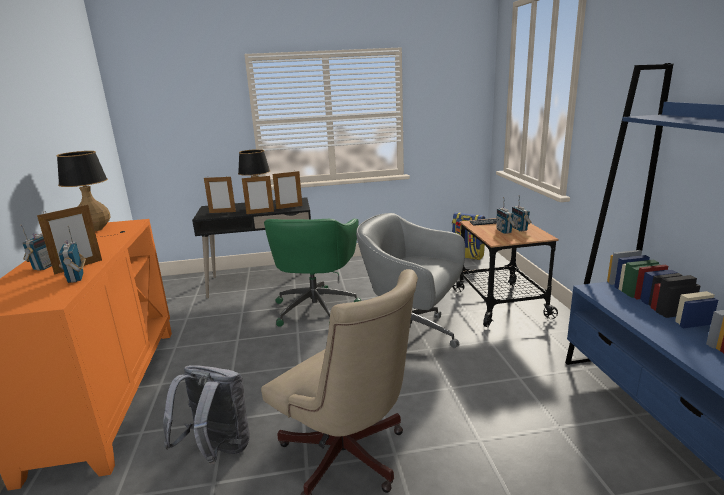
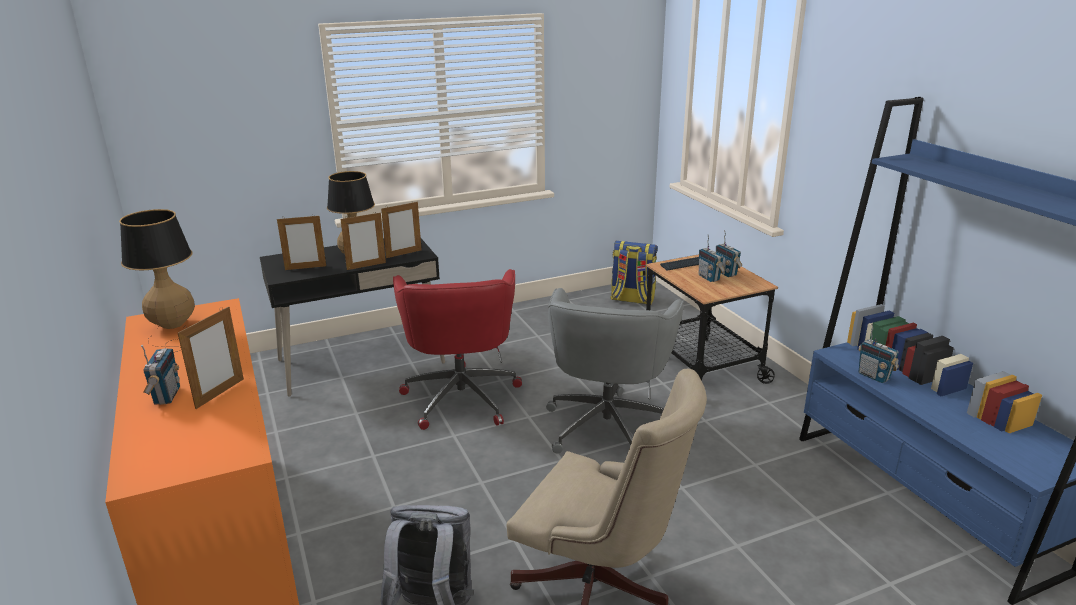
camera: 15 degrees left, 5 degrees up
radio [59,226,86,283] -> radio moved to [858,324,899,383]
green office chair [264,218,361,327] -> red office chair [393,269,522,430]
grey office chair [356,213,465,348] -> grey office chair turned 90 degrees counterclockwise [546,288,684,454]

